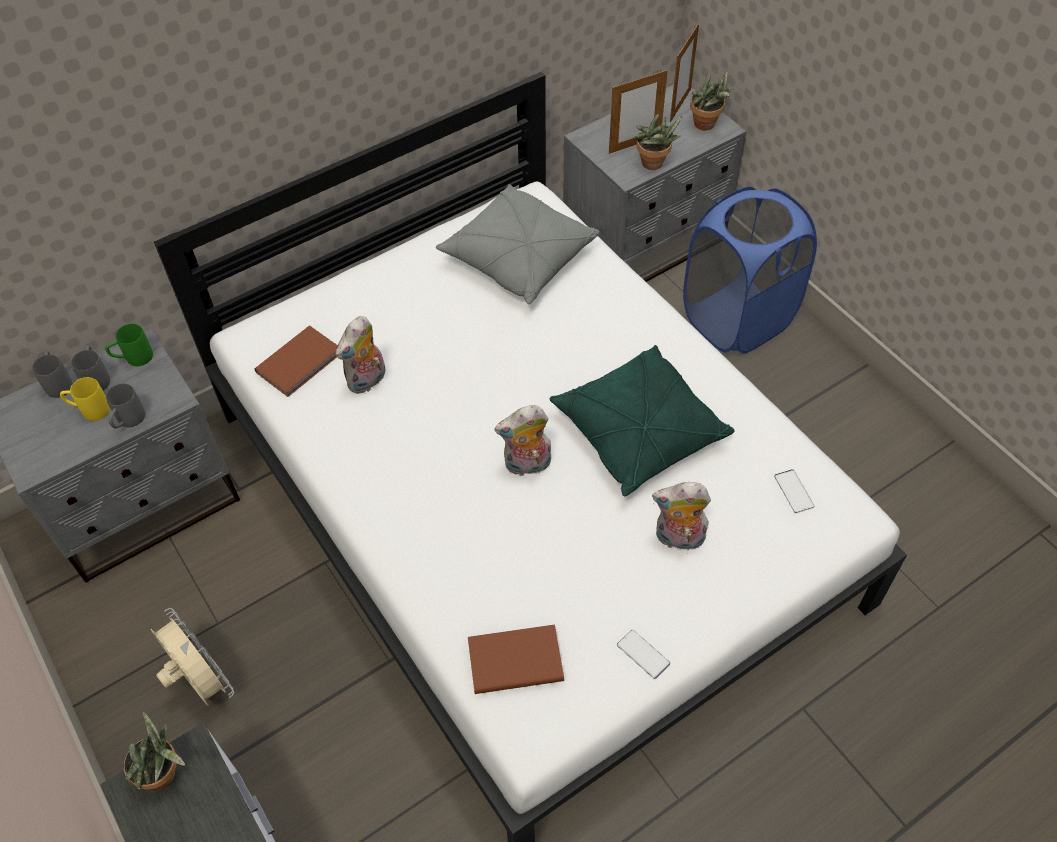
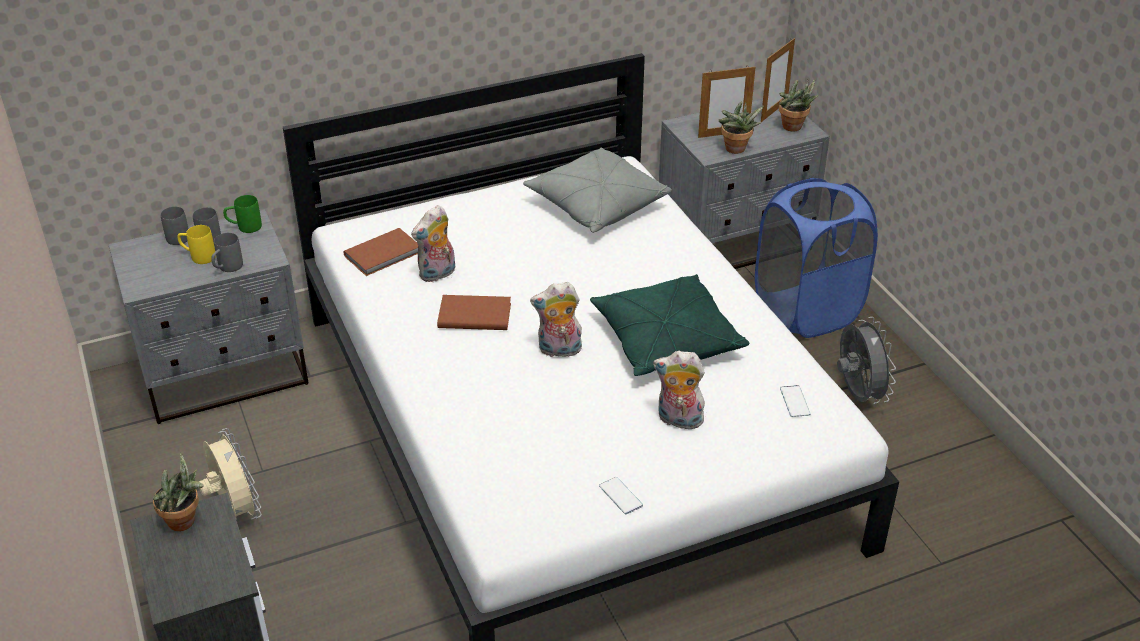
camera: 10 degrees right, 15 degrees down
brown book [468,624,564,694] -> brown book moved to [437,295,511,330]
none -> grey fan [837,317,896,404]

